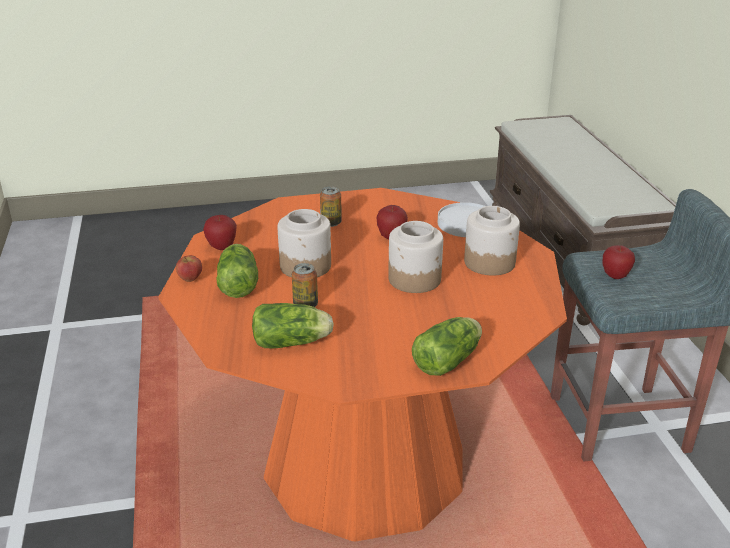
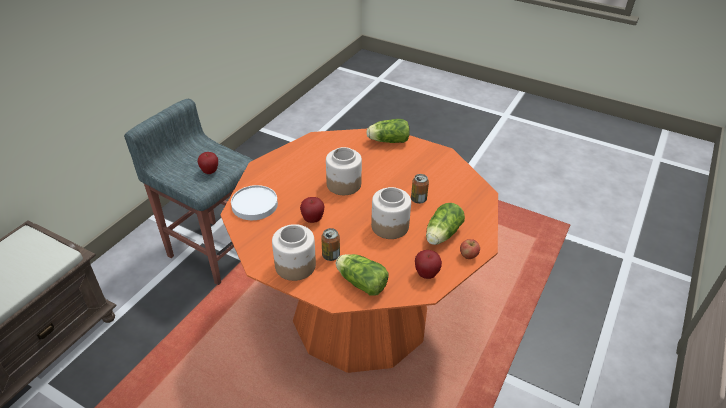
camera: 140 degrees left, 10 degrees up
lettuce [252,303,334,348] -> lettuce moved to [335,254,389,296]
jar [464,206,520,276] -> jar moved to [272,224,316,281]

